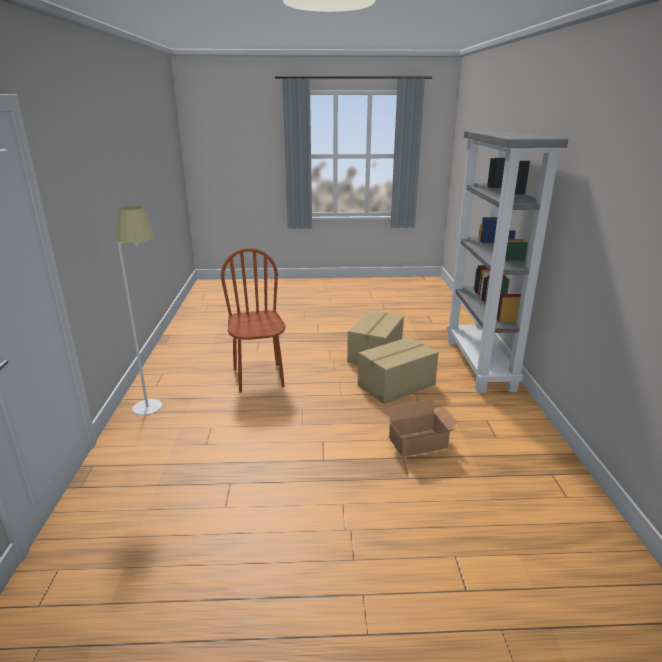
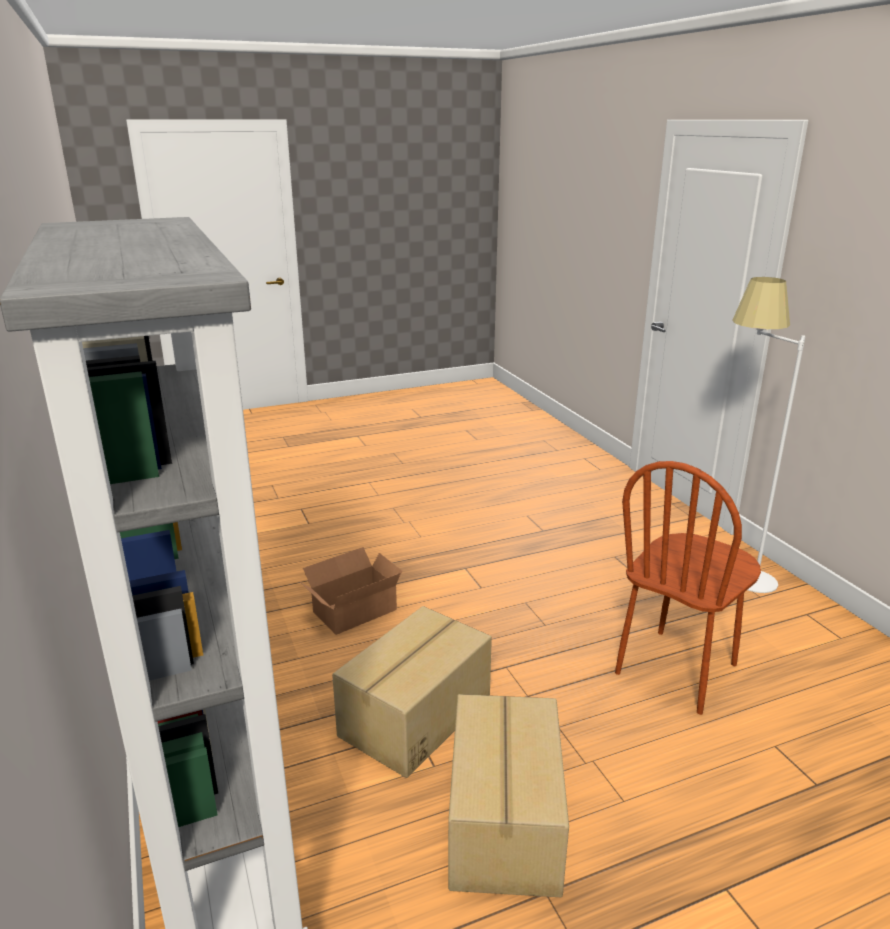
camera: 160 degrees right, 0 degrees up
brown chair [221,248,286,393] -> brown chair turned 75 degrees clockwise [615,461,761,715]

